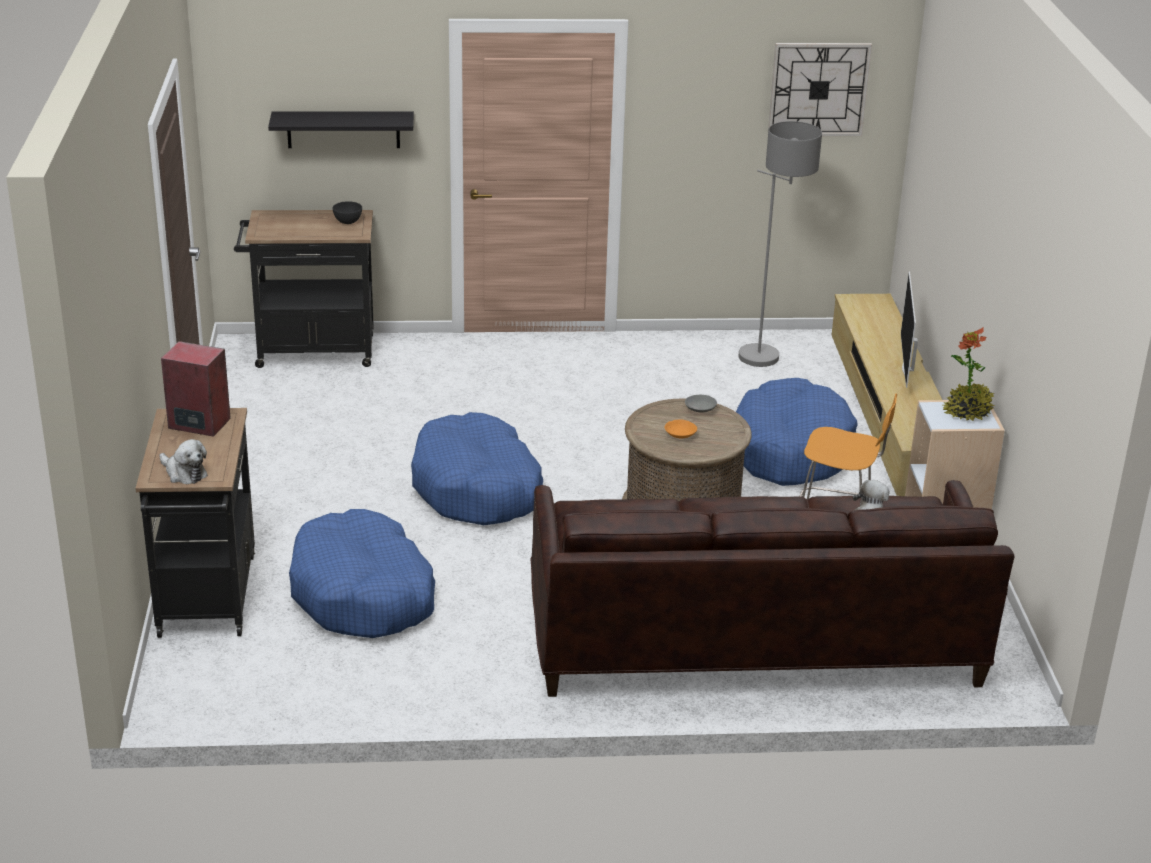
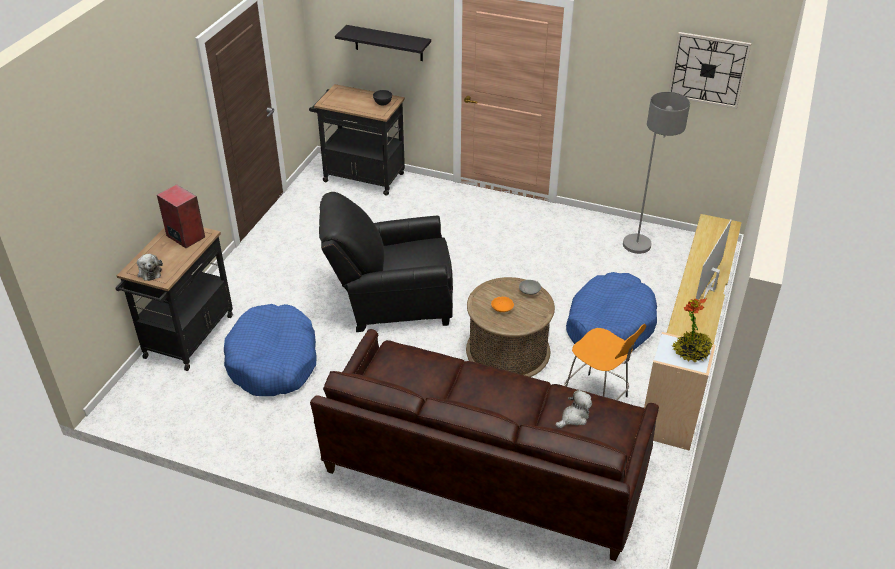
camera: 25 degrees right, 10 degrees up
blue dog bed [411,412,543,525] -> black armchair [319,192,453,332]

